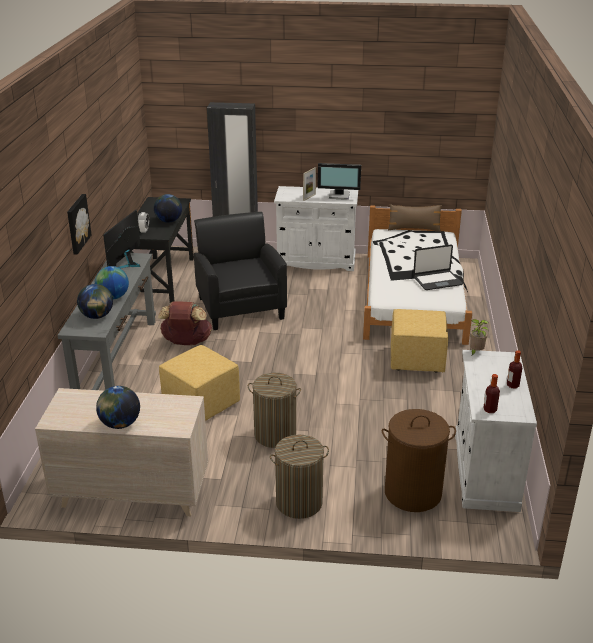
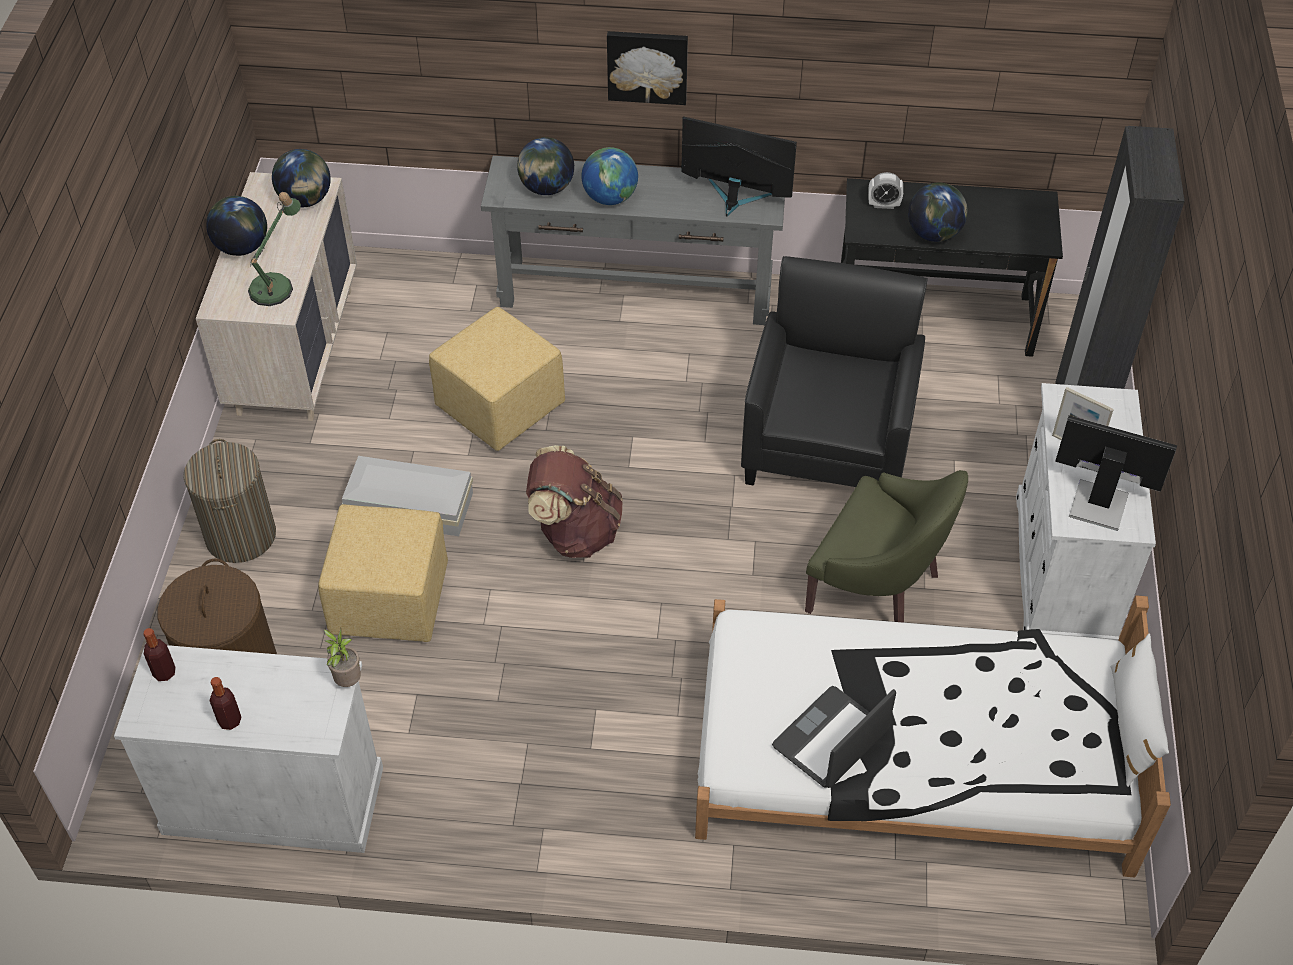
camera: 90 degrees right, 20 degrees up
brown backpack [158,301,212,345] -> brown backpack moved to [526,445,623,558]
black armchair [194,212,287,330] -> black armchair turned 60 degrees counterclockwise [741,256,928,487]
laundry basket [248,373,301,448] -> white storage box [342,456,473,536]
monitor [318,163,361,200] -> monitor turned 105 degrees clockwise [1055,416,1177,531]
brown pillow [388,204,442,232] -> white pillow [1111,633,1169,787]
yellow ottoman [391,309,448,373] -> yellow ottoman moved to [318,504,448,642]
laptop [413,244,463,290] -> laptop turned 60 degrees clockwise [772,686,896,788]
none -> table lamp [248,192,301,306]
none -> globe [272,149,331,207]
none -> green armchair [805,470,968,623]

